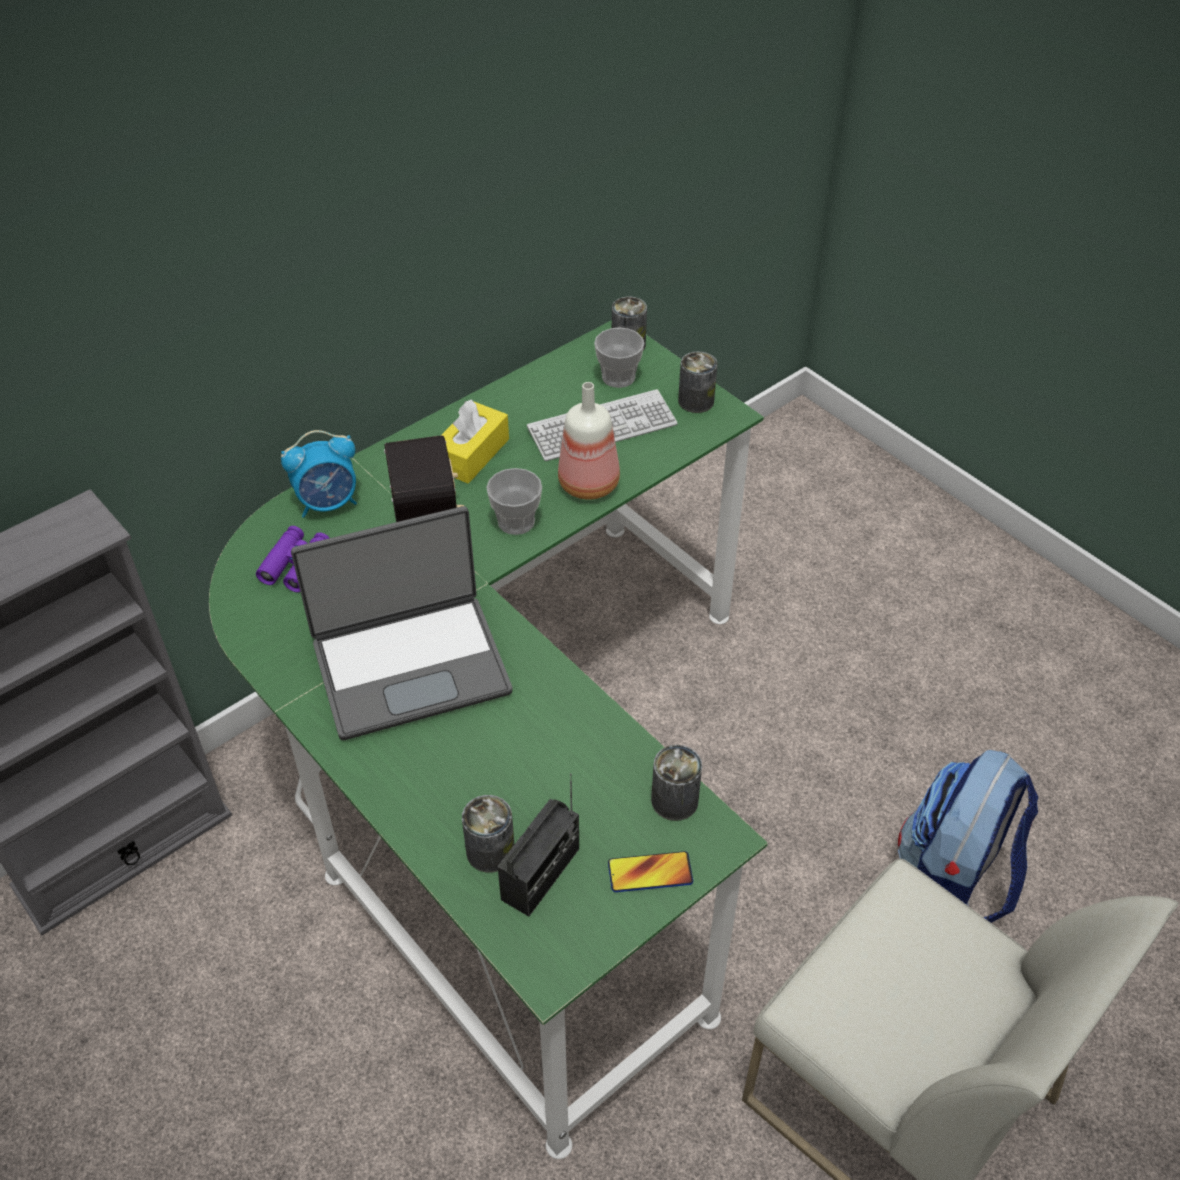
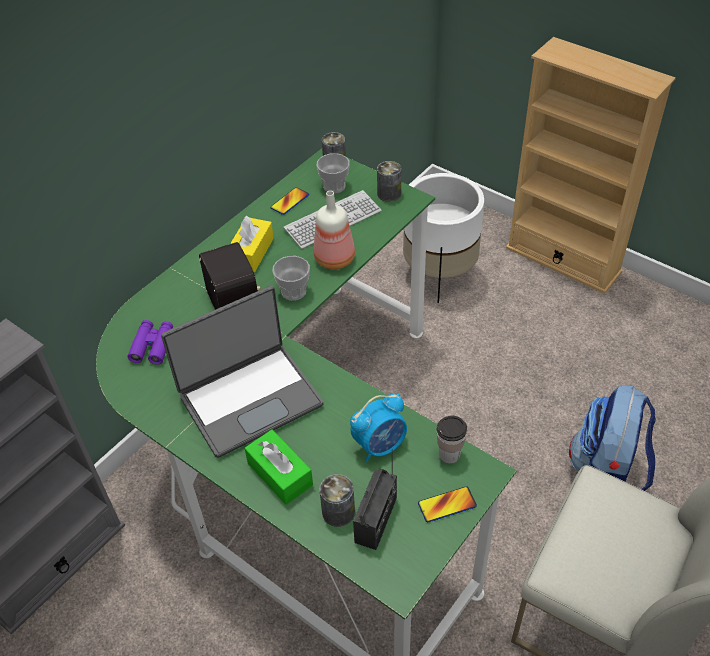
camera: 10 degrees left, 0 degrees up
alarm clock [281,430,357,518] -> alarm clock moved to [350,394,407,462]
can [651,745,702,821] -> cup [437,416,467,464]
none -> green tissue box [244,429,313,505]
none -> phone [271,187,309,215]
none -> white planter [403,173,484,303]
none -> beige bookcase [506,37,676,294]

